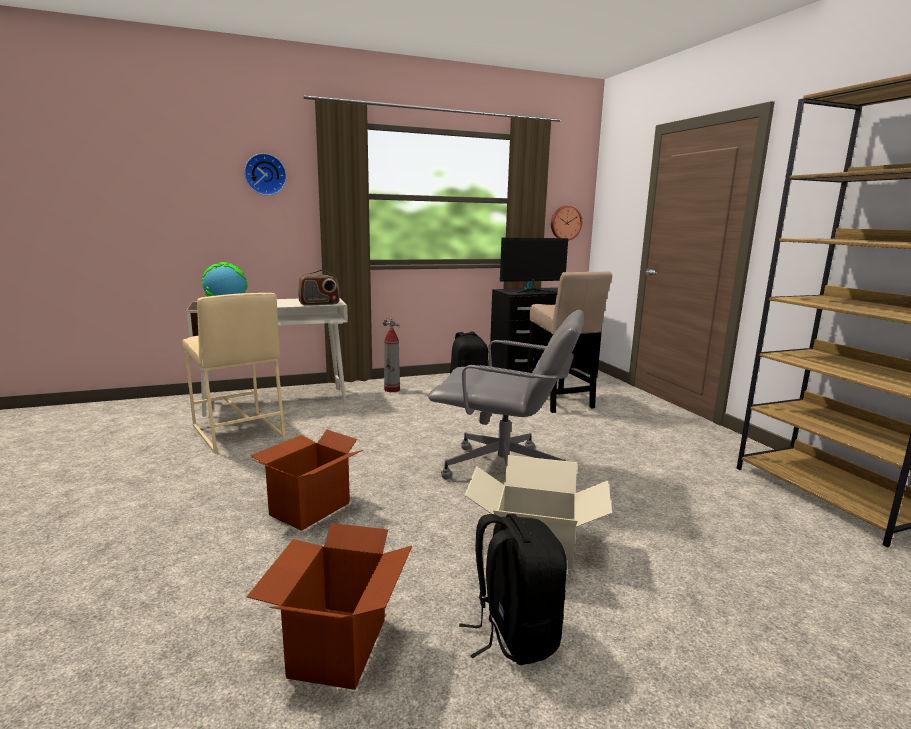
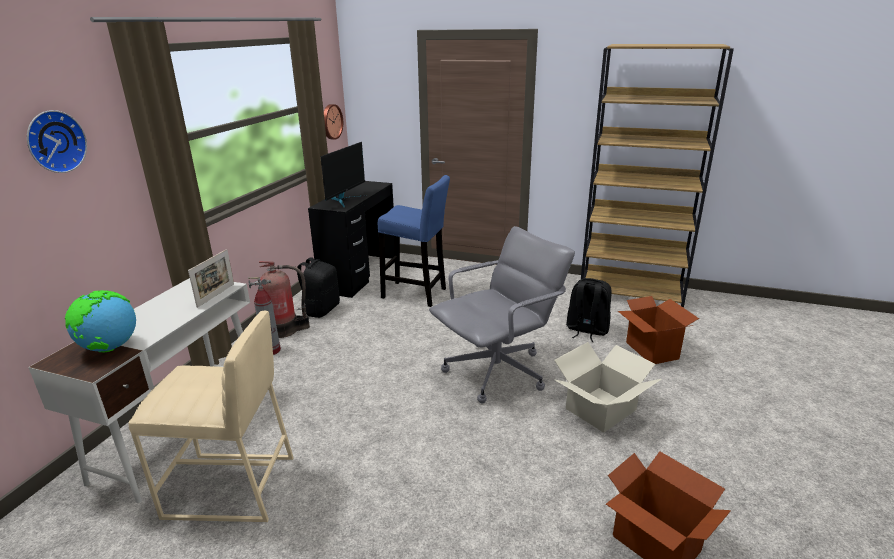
camera: 50 degrees left, 10 degrees up
cardboard box [250,430,363,531] -> cardboard box moved to [618,296,699,364]
radio [298,270,340,306] -> picture frame [188,249,234,308]
black backpack [459,514,567,665] -> black backpack moved to [566,278,612,342]
beige stool [527,271,612,413] -> blue stool [378,175,450,307]
none -> fire extinguisher [259,261,310,338]

